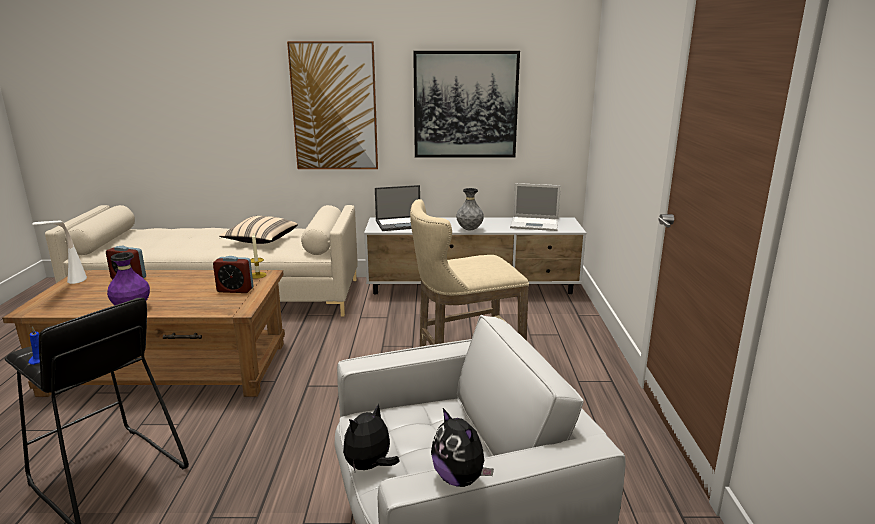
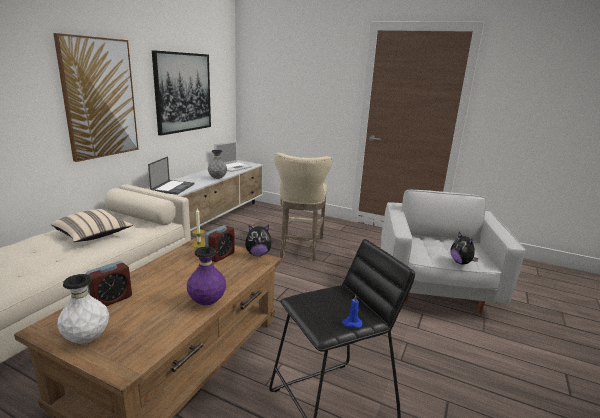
camera: 65 degrees left, 0 degrees up
white table lamp [32,221,87,284] -> white vase [57,274,109,344]
plush toy [431,408,494,487] -> plush toy moved to [245,225,273,256]

